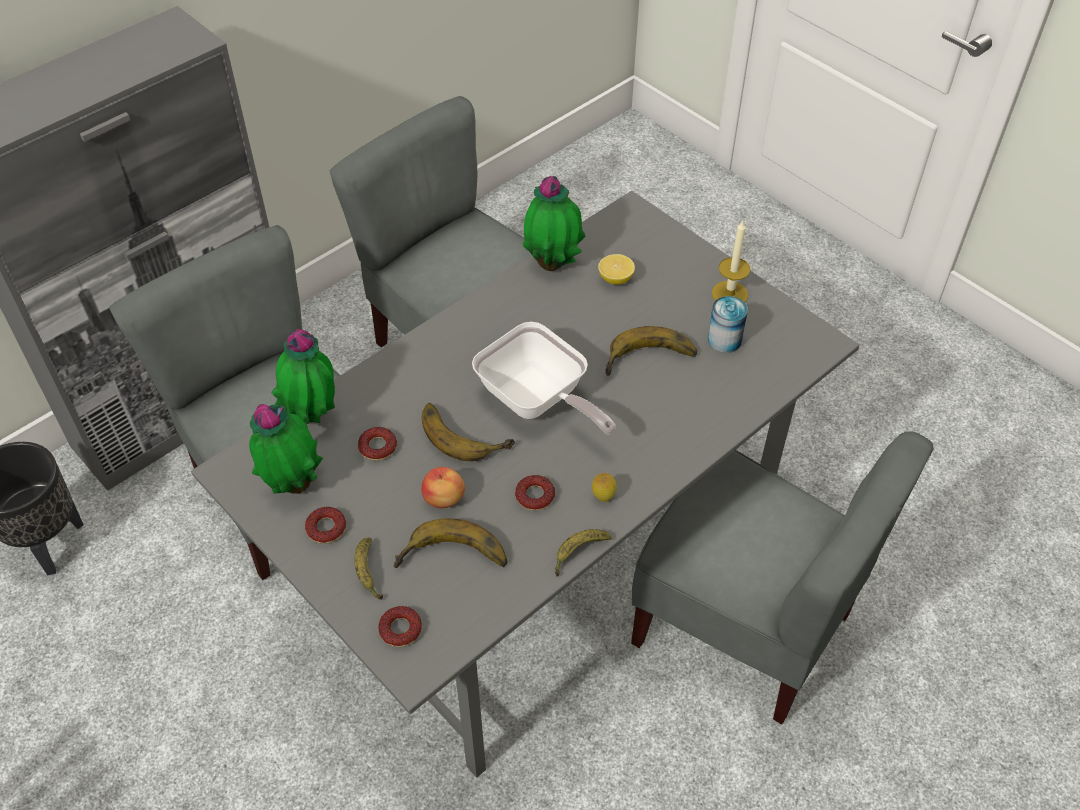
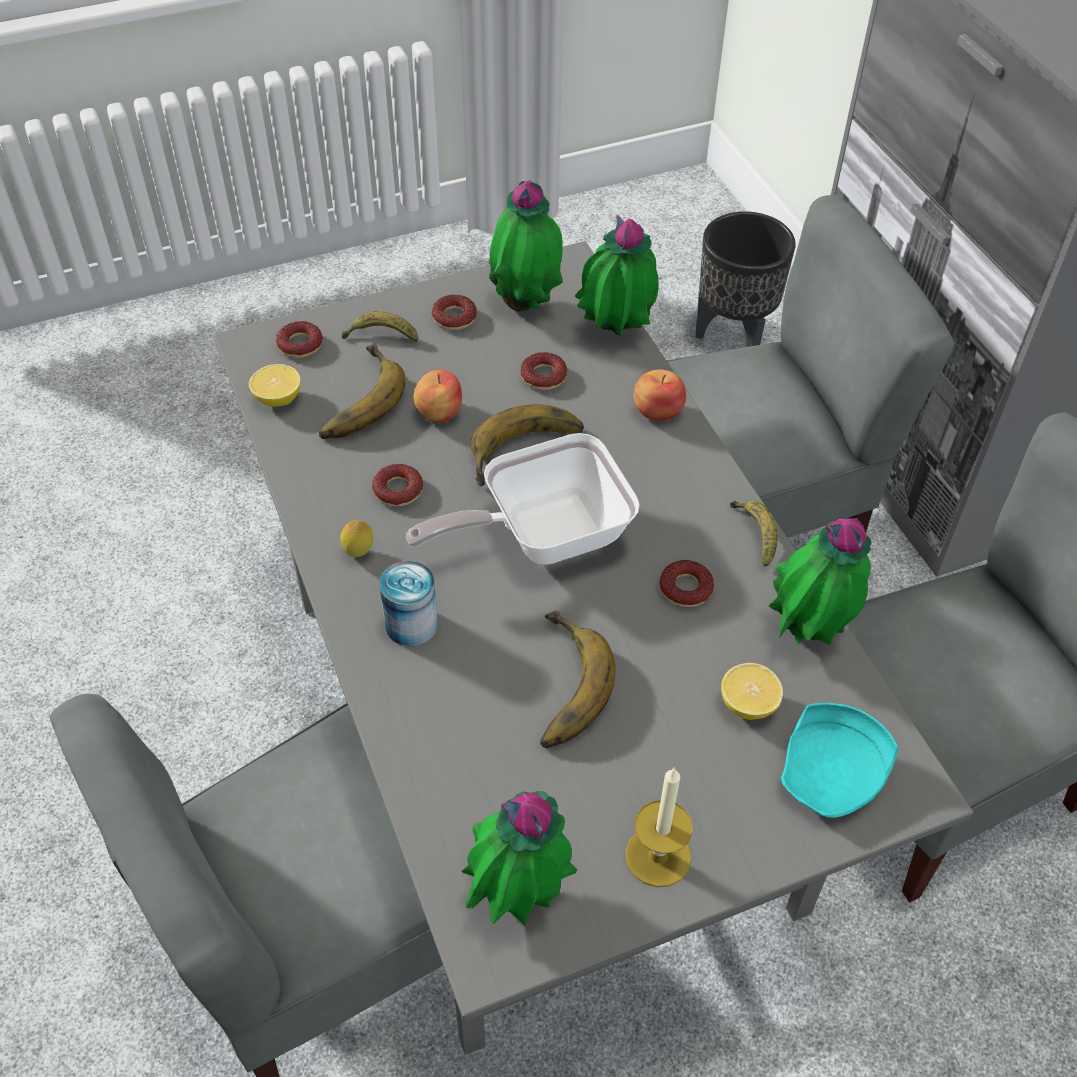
camera: 110 degrees right, 0 degrees up
banana [555,529,611,576] -> banana moved to [730,501,777,567]
can [708,296,748,353] -> can moved to [380,561,438,647]
none -> lemon [249,364,301,407]
none -> potted plant [462,791,577,925]
none -> apple [634,370,686,421]
none -> donut [660,560,714,607]
none -> turquoise plate [781,703,898,818]

